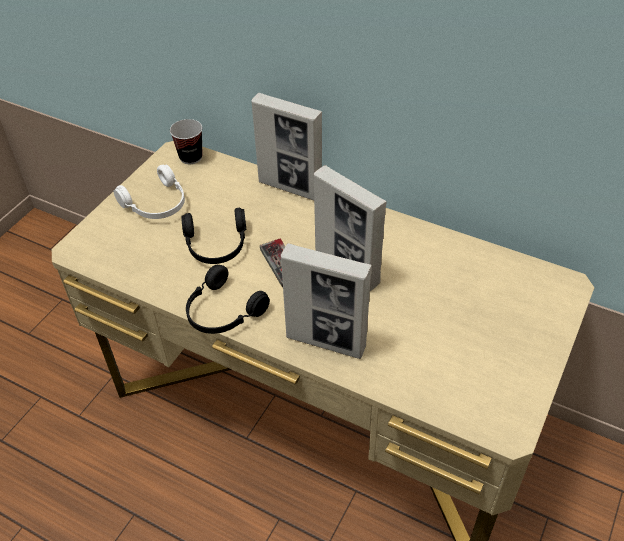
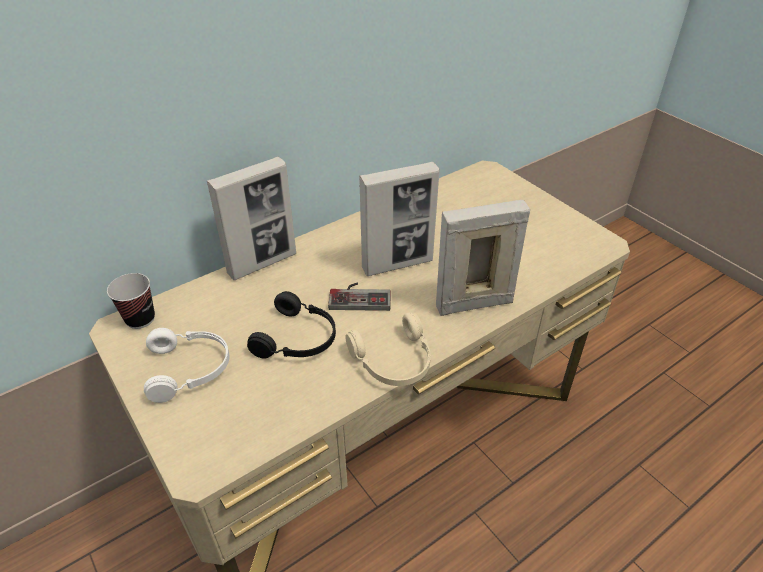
camera: 65 degrees left, 5 degrees down
black headphones [186,265,270,334] -> beige headphones [346,312,431,386]
picture frame [281,243,372,359] -> picture frame turned 150 degrees counterclockwise [436,200,530,316]

